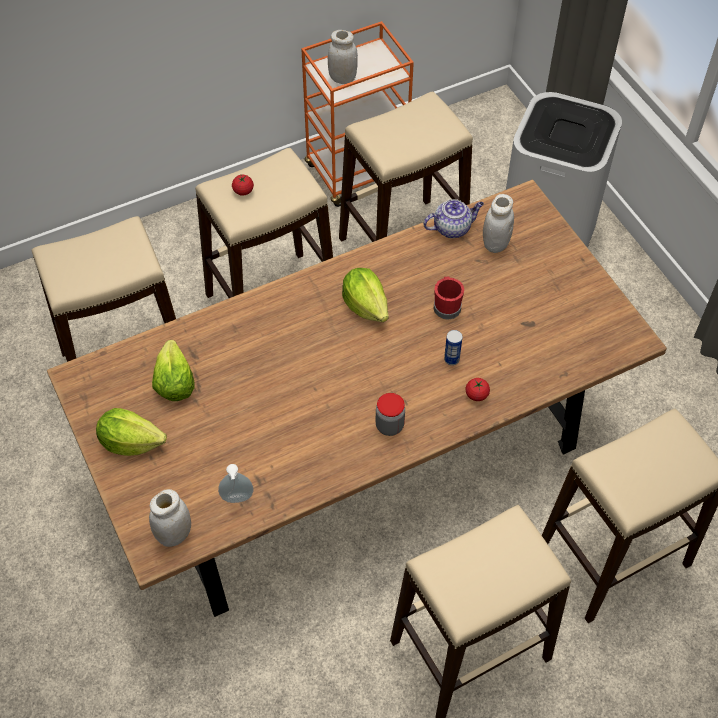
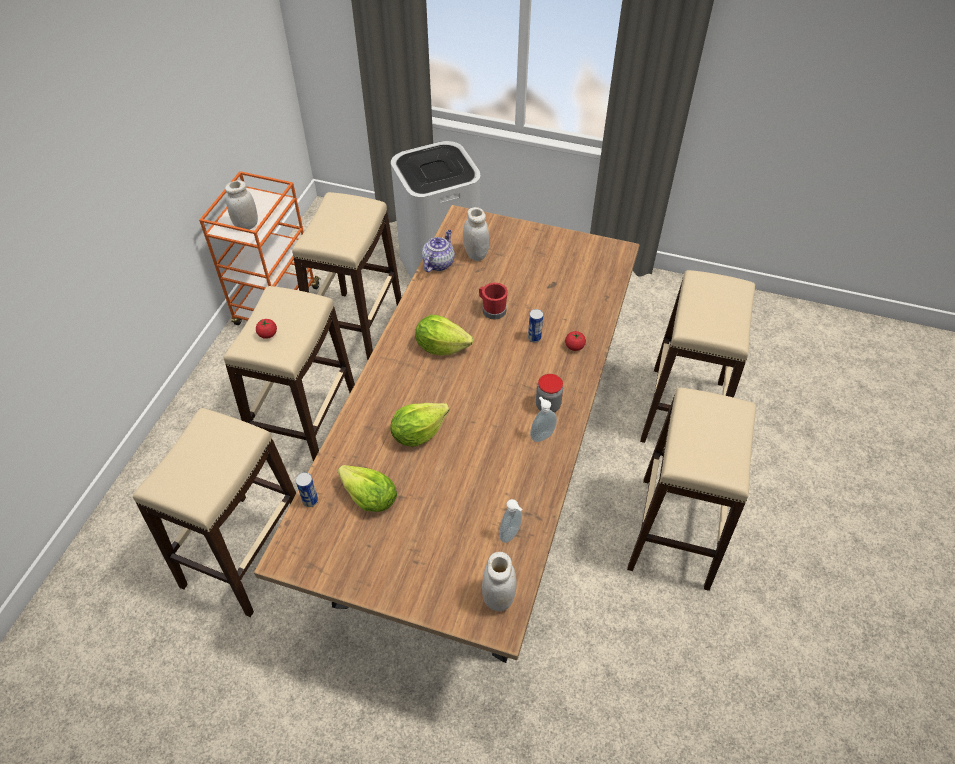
camera: 45 degrees left, 5 degrees down
lettuce [96,408,167,456] -> lettuce moved to [390,403,449,447]
none -> can [296,472,318,507]
none -> soap dispenser [530,397,557,442]

